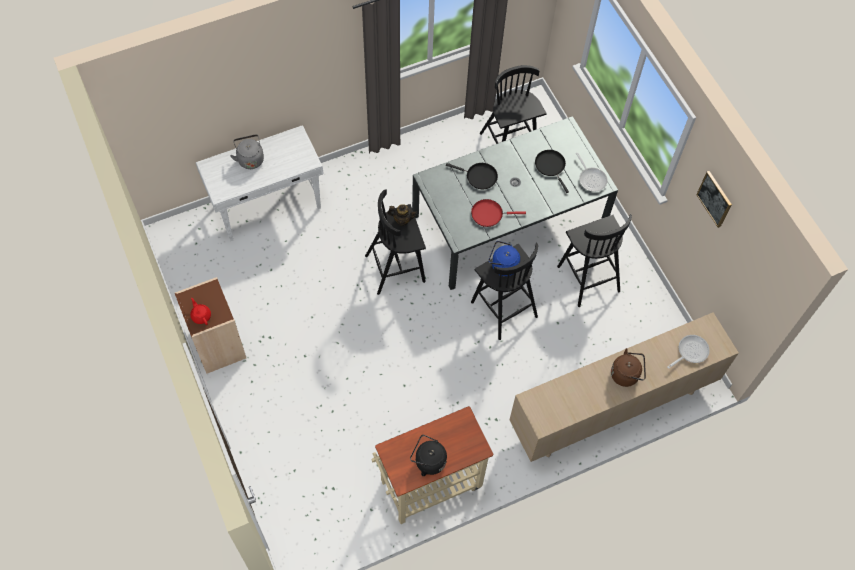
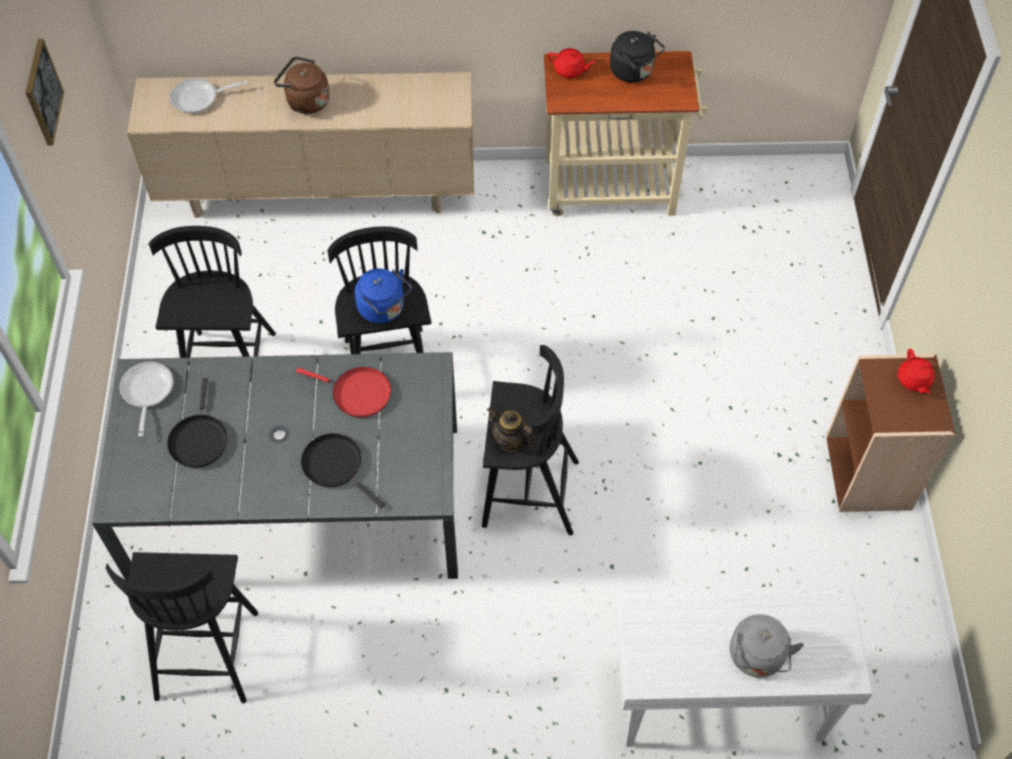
camera: 155 degrees left, 5 degrees down
none -> red teapot [547,48,596,78]

